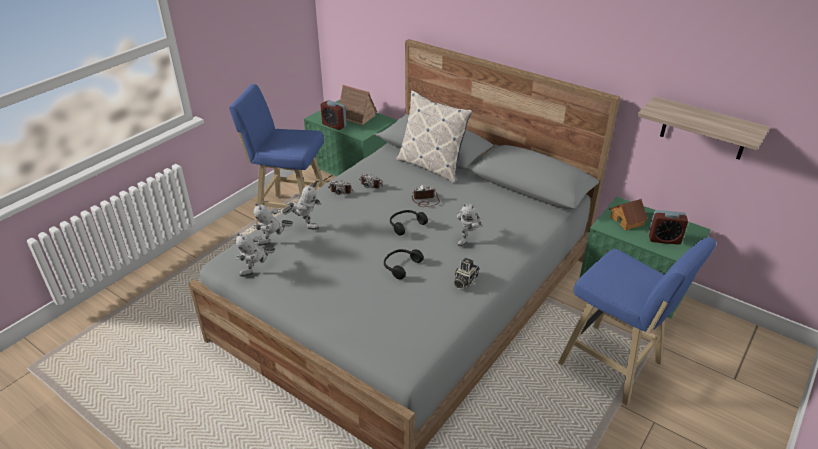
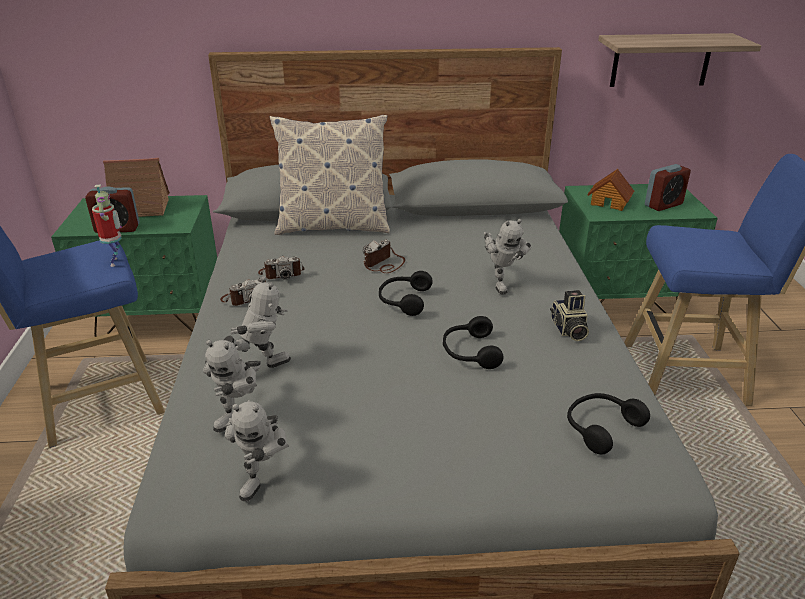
camera: 40 degrees left, 5 degrees down
none -> toy robot [92,185,122,267]
none -> black headphones [567,393,650,455]

